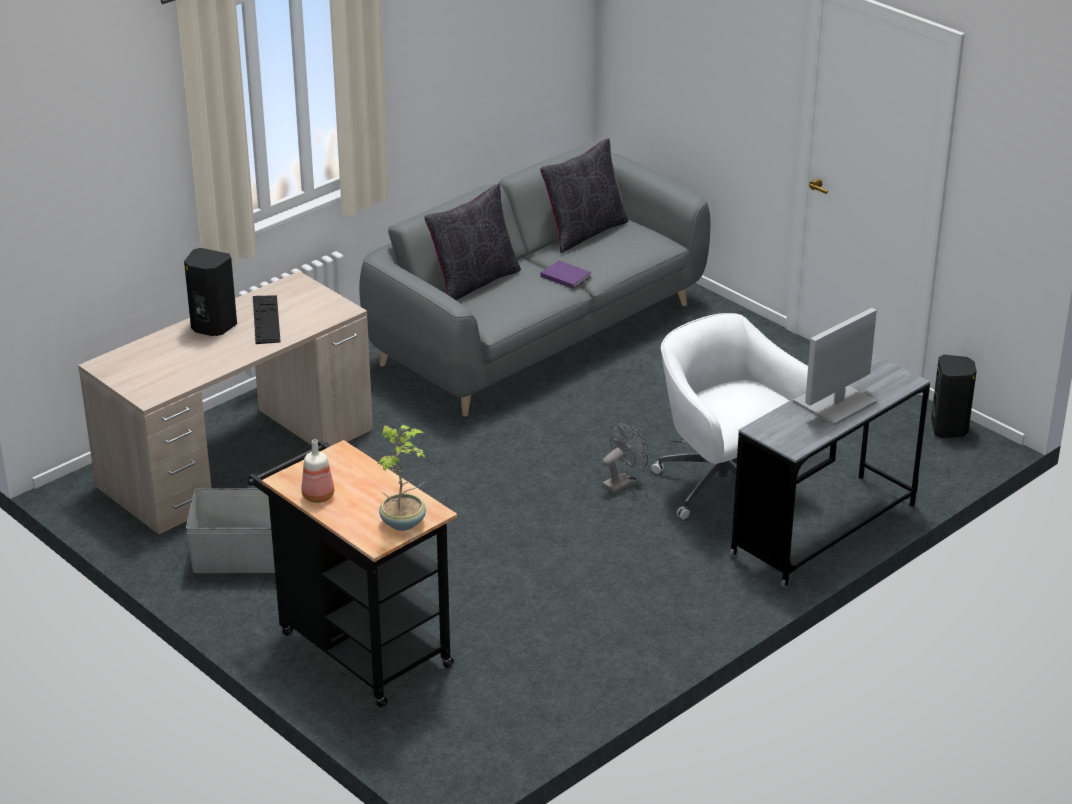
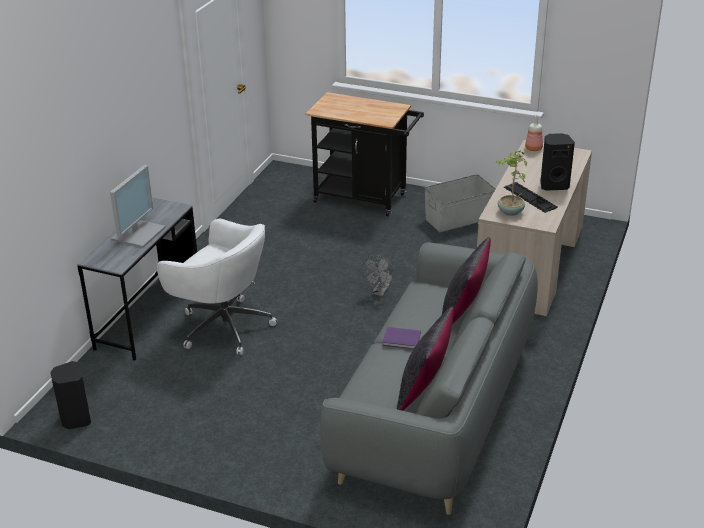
camera: 155 degrees right, 0 degrees up
bottle [301,439,334,503] -> bottle moved to [525,115,543,151]
potted plant [377,425,426,531] -> potted plant moved to [495,150,527,216]
grey fan [602,423,648,493] -> grey fan moved to [362,255,395,297]

